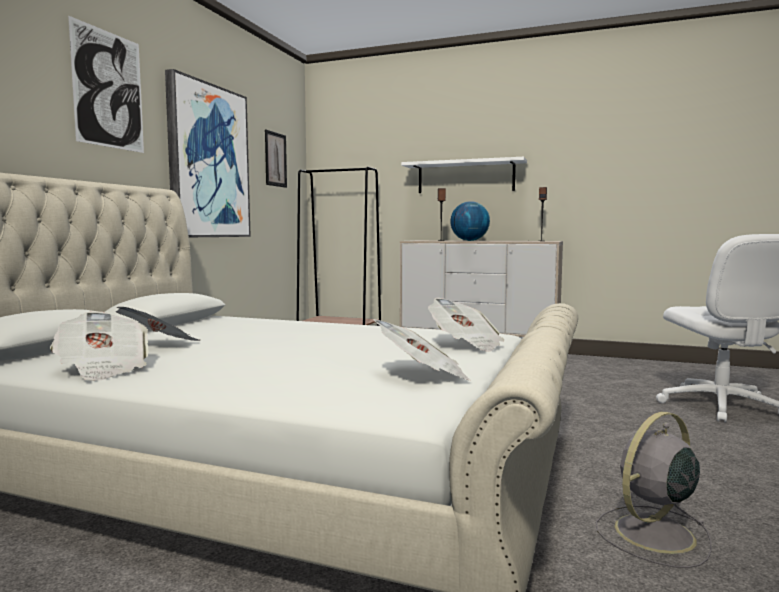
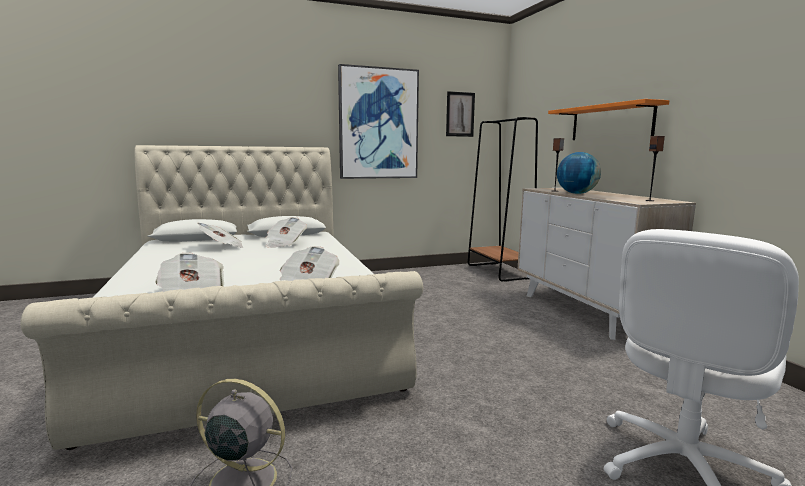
camera: 50 degrees right, 5 degrees up
newspaper [50,311,149,381] -> newspaper moved to [266,217,307,248]
picture [68,16,144,153] -> none
white shelf [401,157,527,193] -> orange shelf [548,99,670,140]

